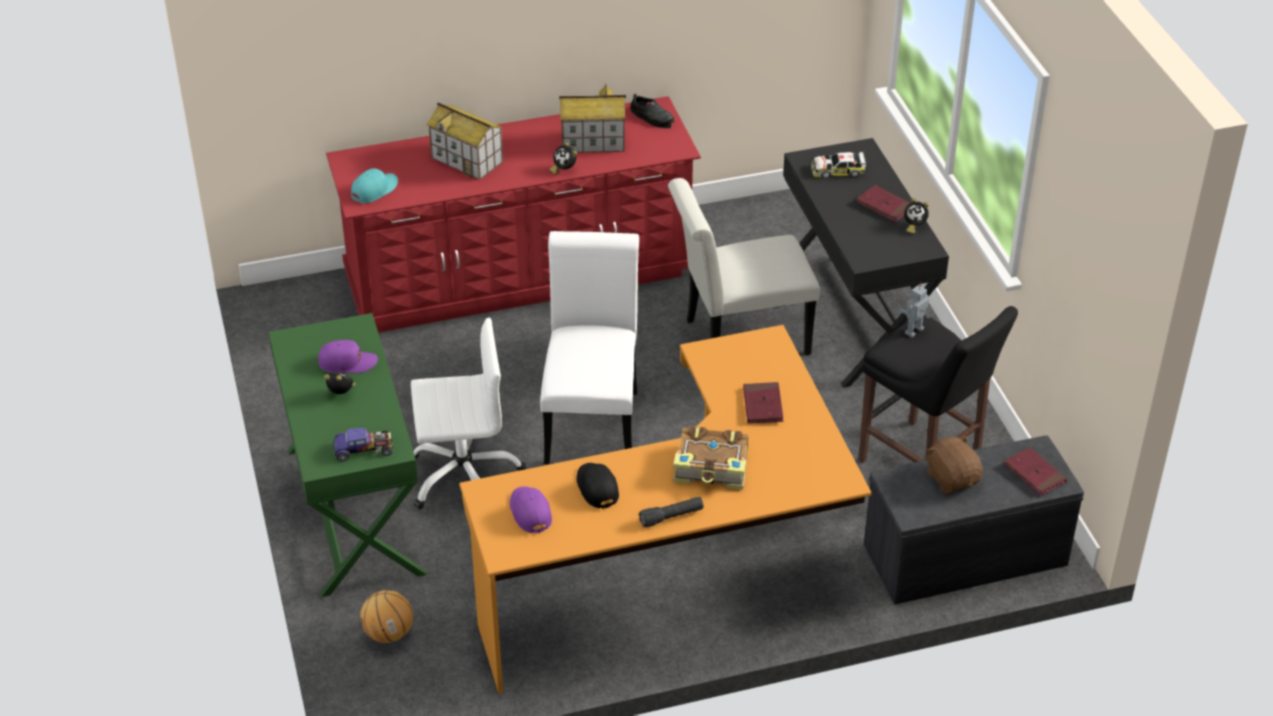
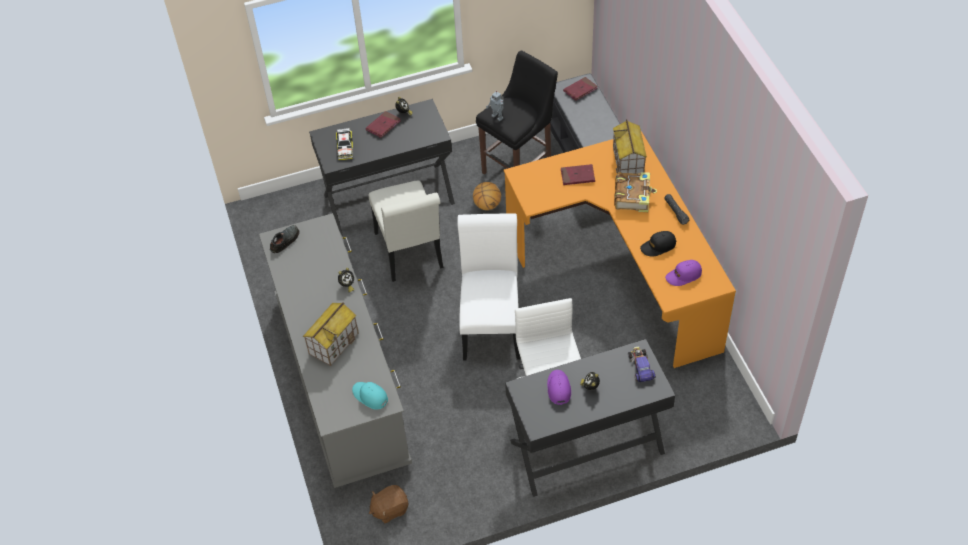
camera: 90 degrees left, 10 degrees up
green desk [269,313,427,597] -> black desk [505,339,675,497]
red dresser [326,96,701,333] -> grey dresser [259,213,412,488]
basketball [360,590,413,643] -> basketball moved to [473,182,501,210]
white chair [540,231,639,464] -> white chair turned 90 degrees clockwise [457,213,520,361]
toy house [559,84,626,153] -> toy house moved to [613,119,647,174]
brown plush toy [926,436,983,493] -> brown plush toy moved to [369,485,409,523]

